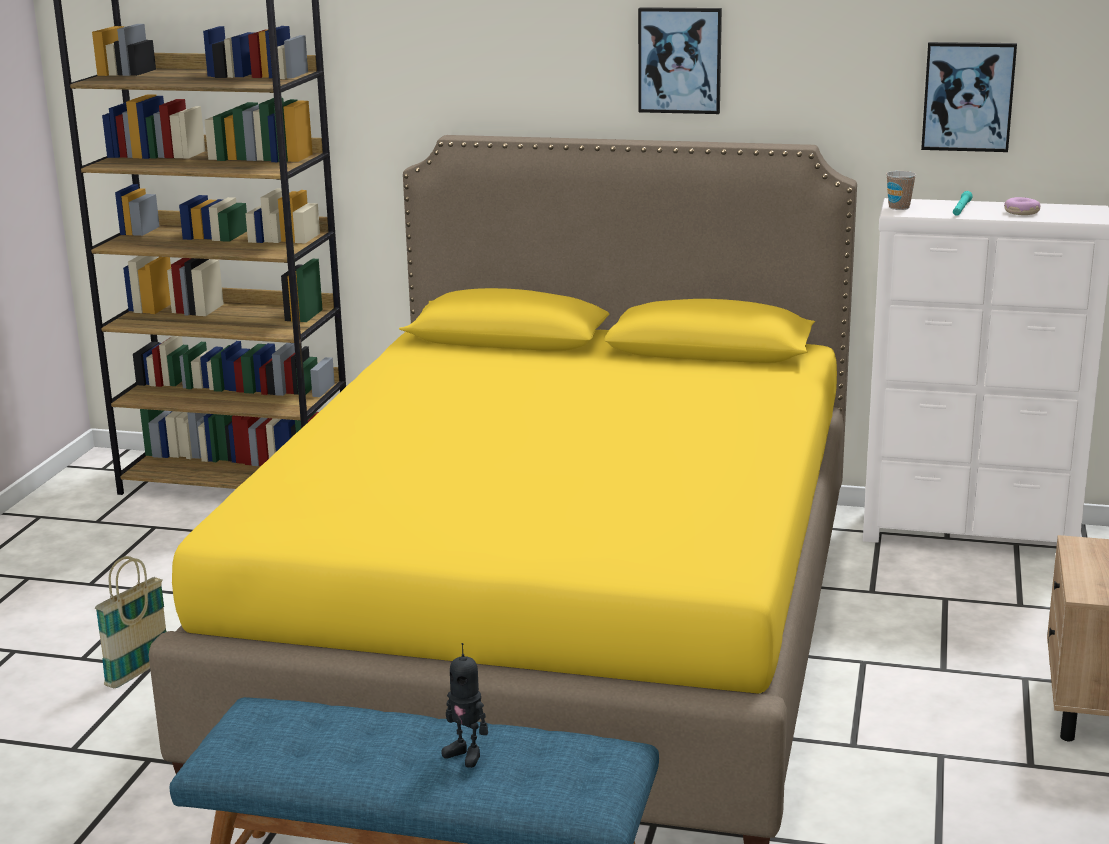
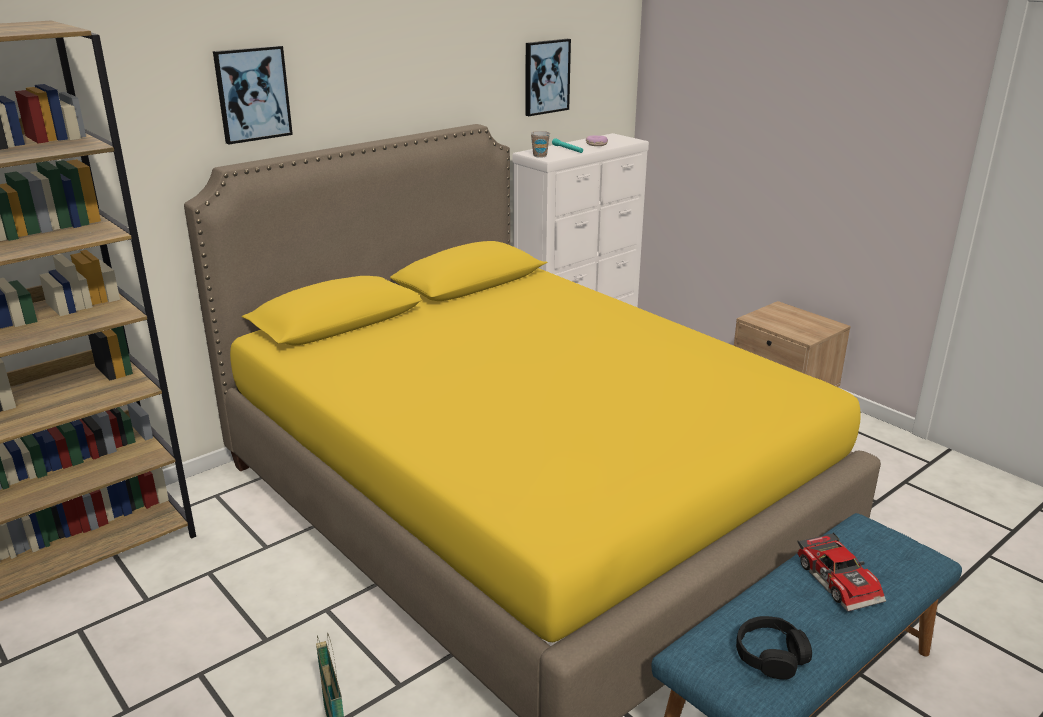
camera: 55 degrees left, 5 degrees up
toy robot [441,643,488,768] -> toy car [797,532,886,612]
picture [638,7,722,114] -> picture moved to [213,45,293,144]
none -> black headphones [736,616,812,680]

